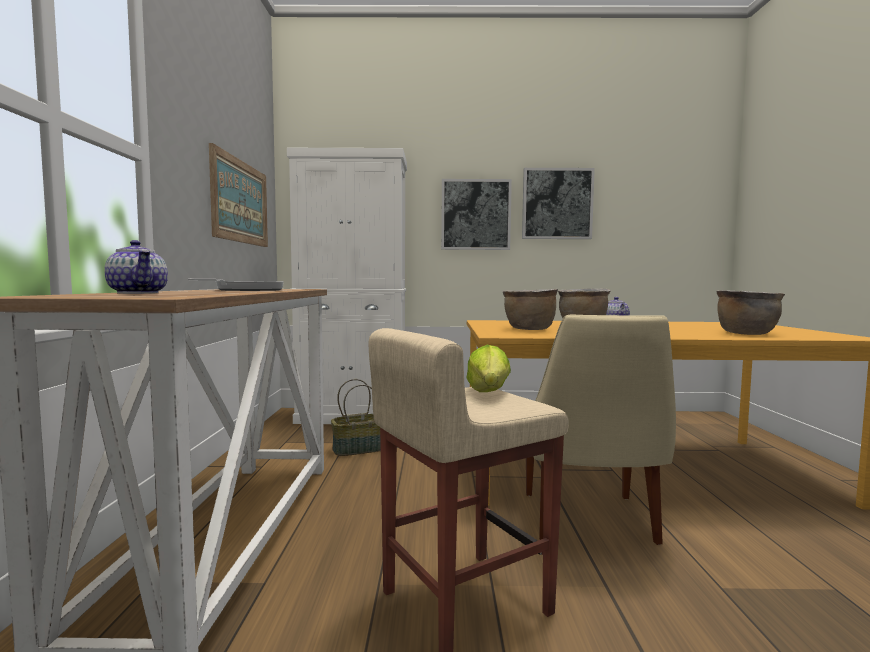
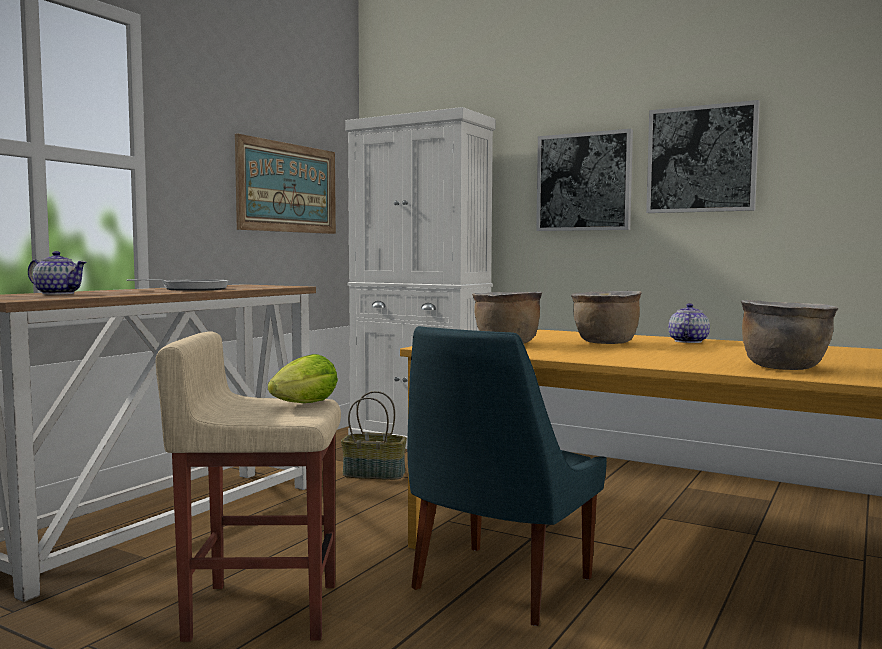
camera: 30 degrees right, 0 degrees up
teapot [104,240,168,294] -> teapot turned 60 degrees counterclockwise [28,251,86,294]
beige chair [526,315,676,545] -> blue chair [407,326,607,626]

